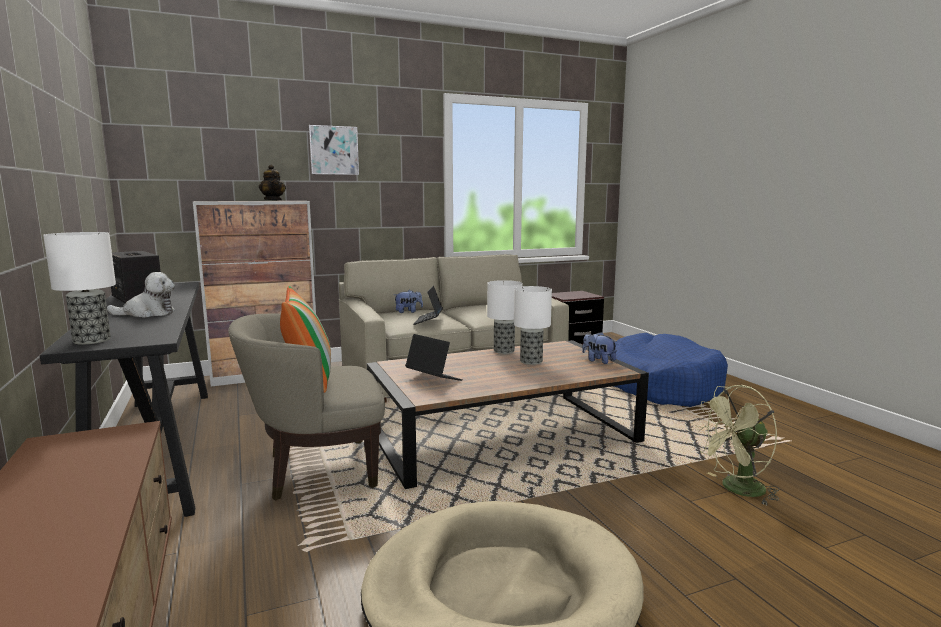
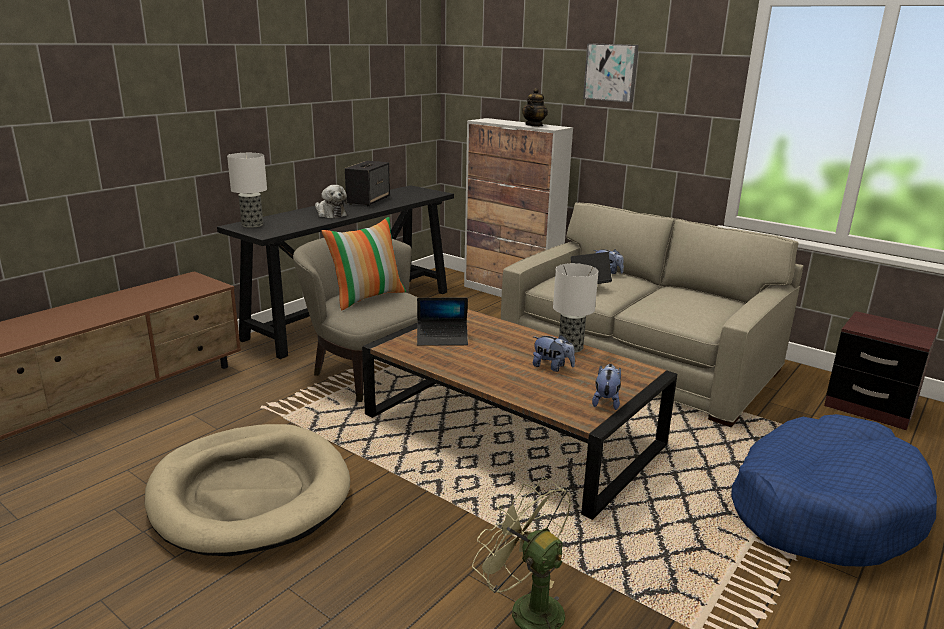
camera: 60 degrees right, 10 degrees up
laptop [405,334,463,381] -> laptop turned 75 degrees clockwise [417,298,468,346]
table lamp [514,286,552,365] -> plush toy [533,335,575,372]

